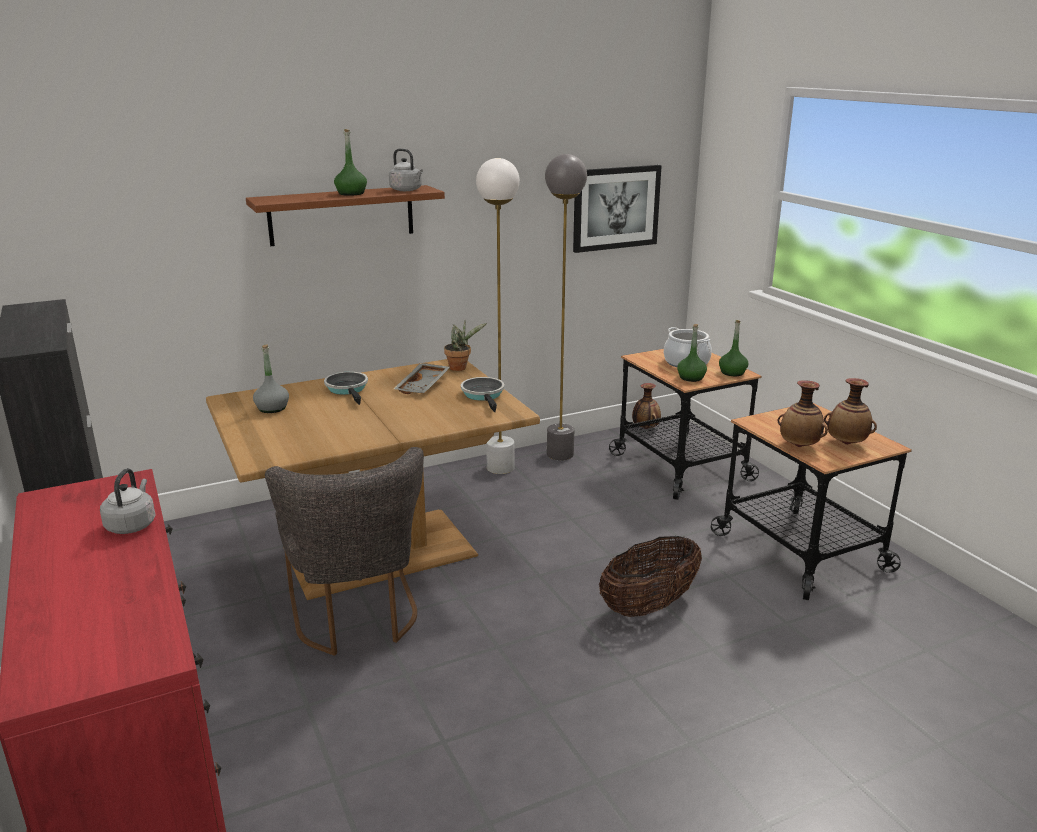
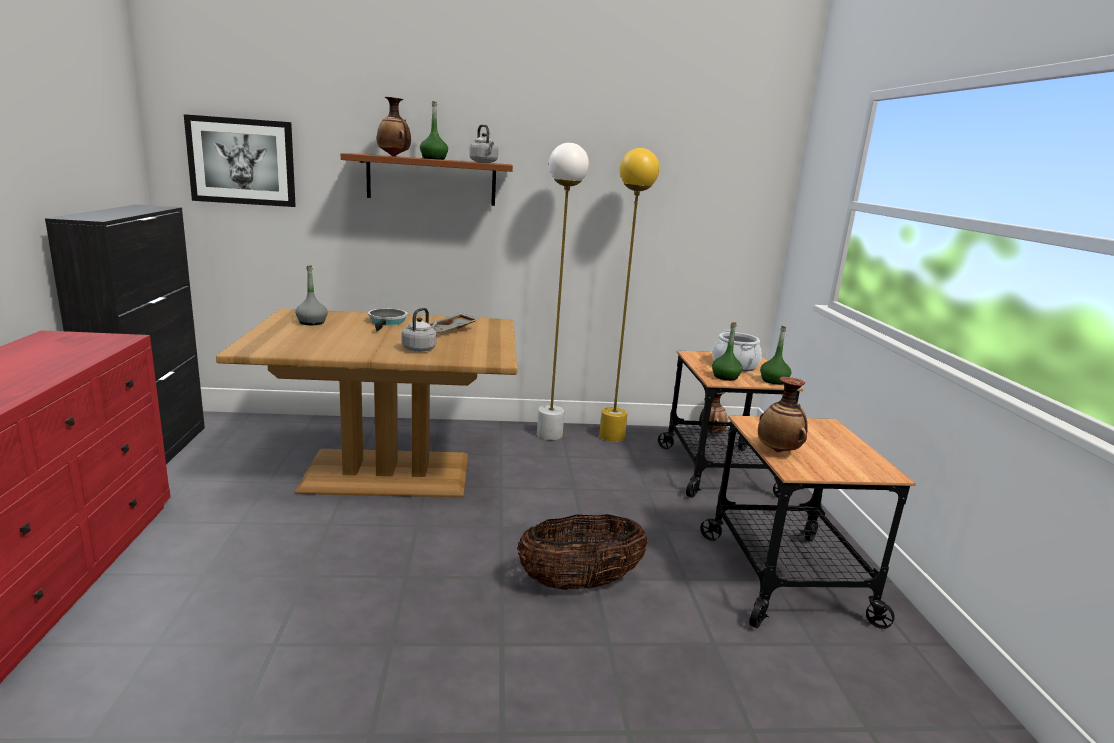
camera: 20 degrees right, 5 degrees down
grey kettle [100,468,156,534] -> grey kettle moved to [402,308,437,352]
grey chair [265,447,424,656] -> none
potted plant [444,320,487,371] -> none
frying pan [461,377,505,412] -> none
grey floor lamp [545,154,587,461] -> yellow floor lamp [599,148,660,442]
picture [573,165,662,253] -> picture moved to [184,114,296,207]
vase [824,378,877,445] -> vase moved to [377,97,411,156]

